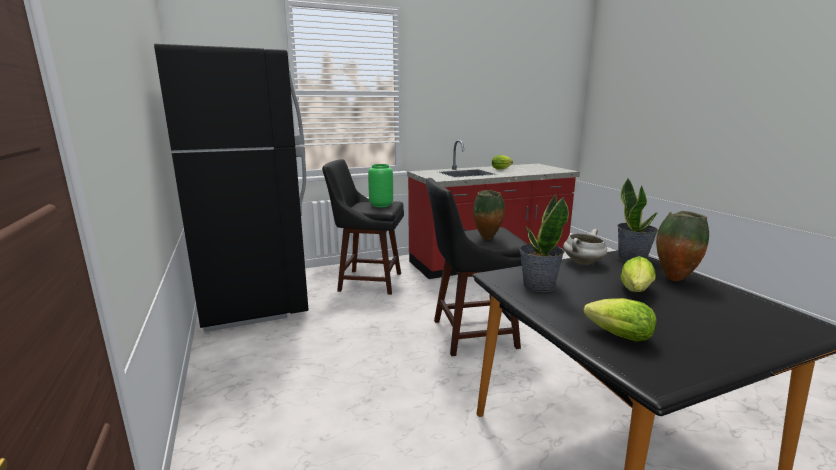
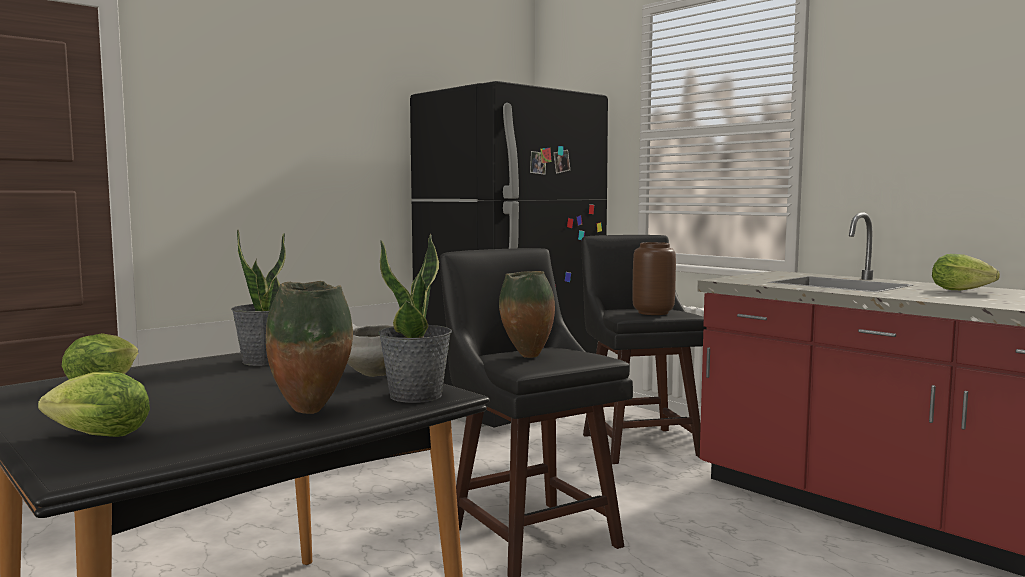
camera: 70 degrees right, 10 degrees down
green vase [368,164,393,207] -> brown vase [632,242,676,315]
lettuce [620,256,656,292] -> lettuce moved to [38,372,150,437]

